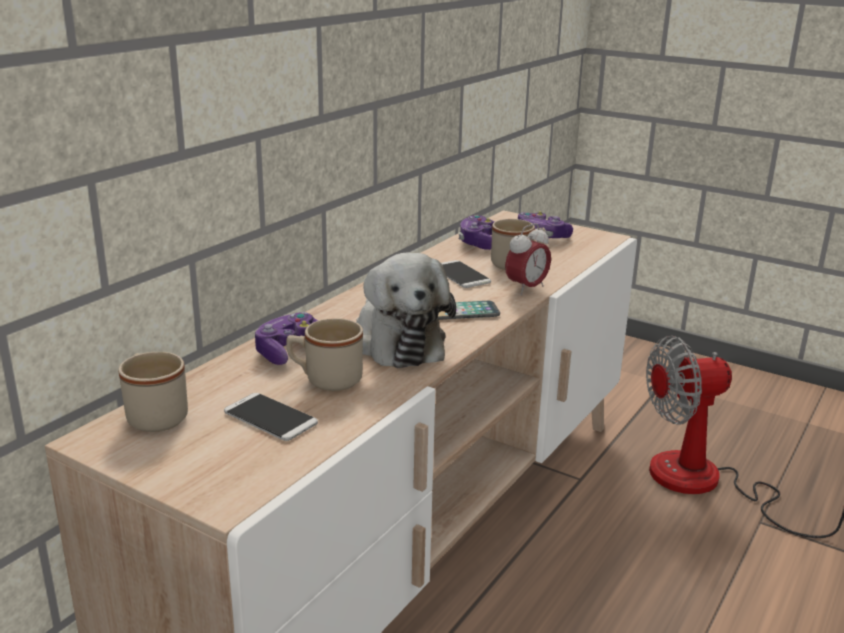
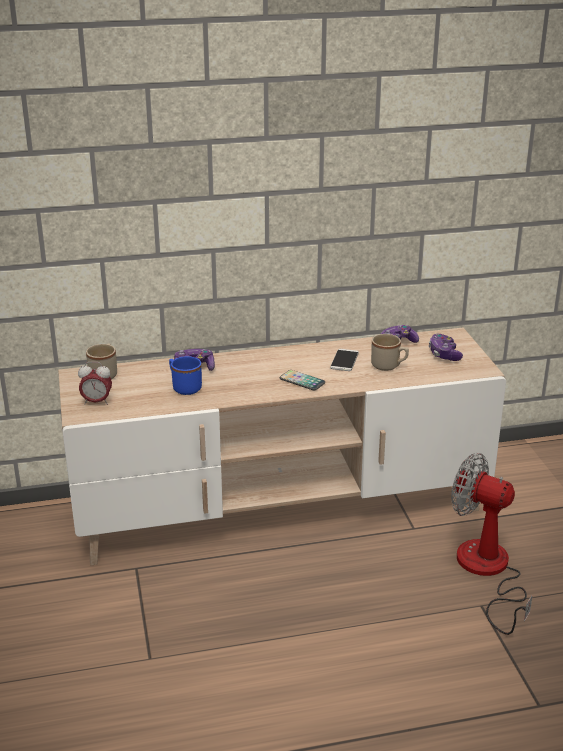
camera: 45 degrees right, 5 degrees up
phone [224,393,318,441] -> none
beige mug [286,318,363,391] -> blue mug [169,356,202,395]
plush toy [356,252,456,368] -> none
alarm clock [505,223,551,295] -> alarm clock moved to [78,362,112,405]

